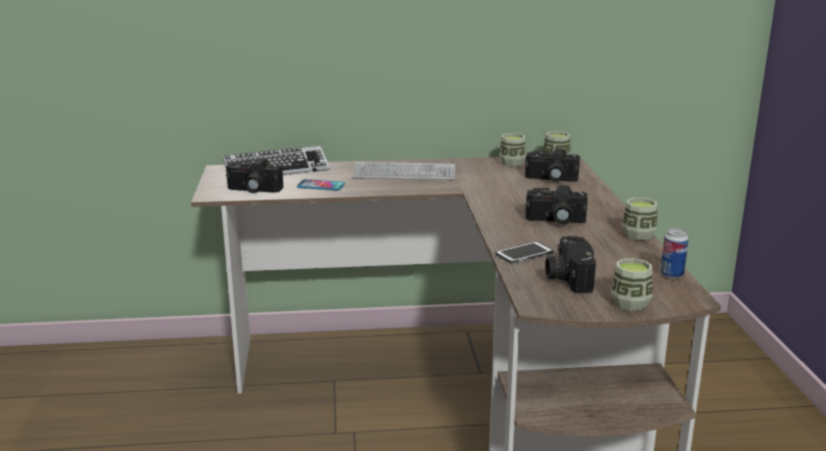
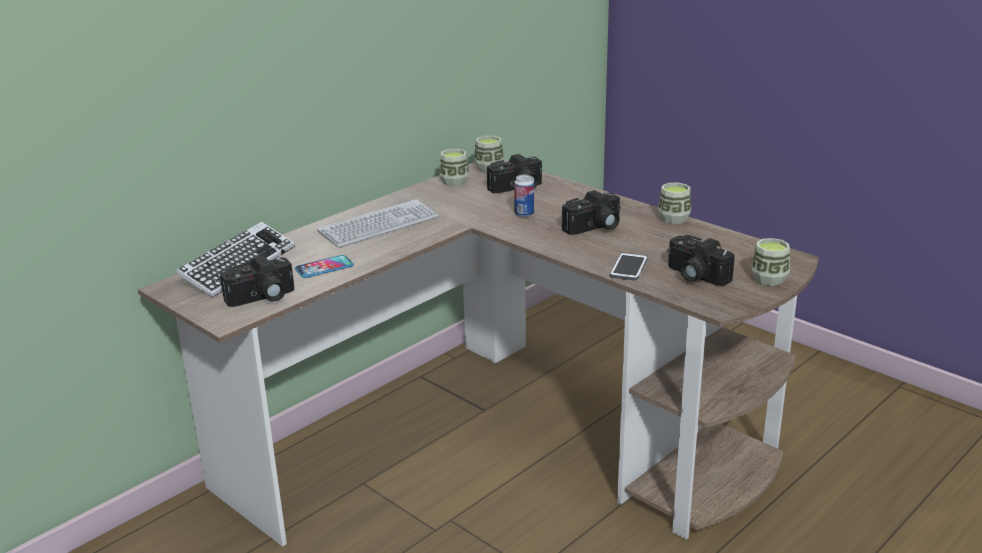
camera: 40 degrees left, 5 degrees up
can [660,228,688,279] -> can moved to [514,175,534,217]

